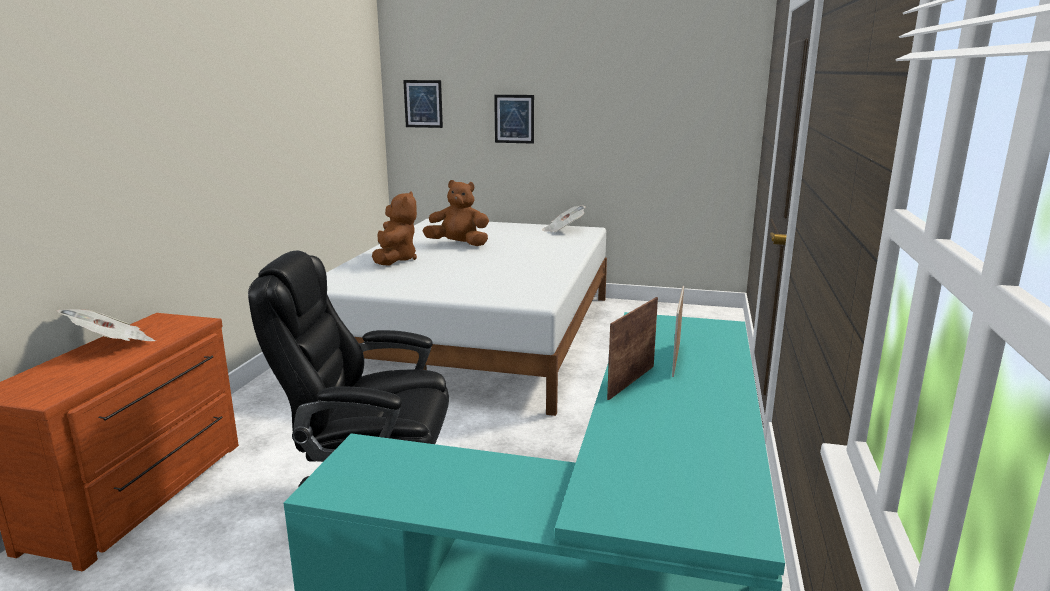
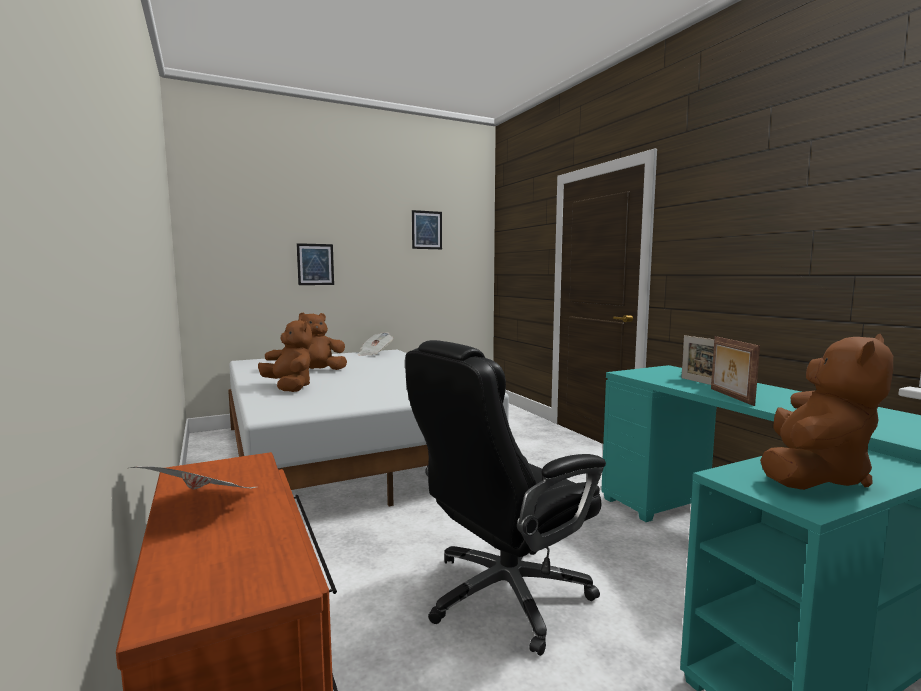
camera: 40 degrees left, 10 degrees down
picture [403,80,443,128] -> picture moved to [412,210,442,249]
none -> brown plush toy [760,334,893,490]

